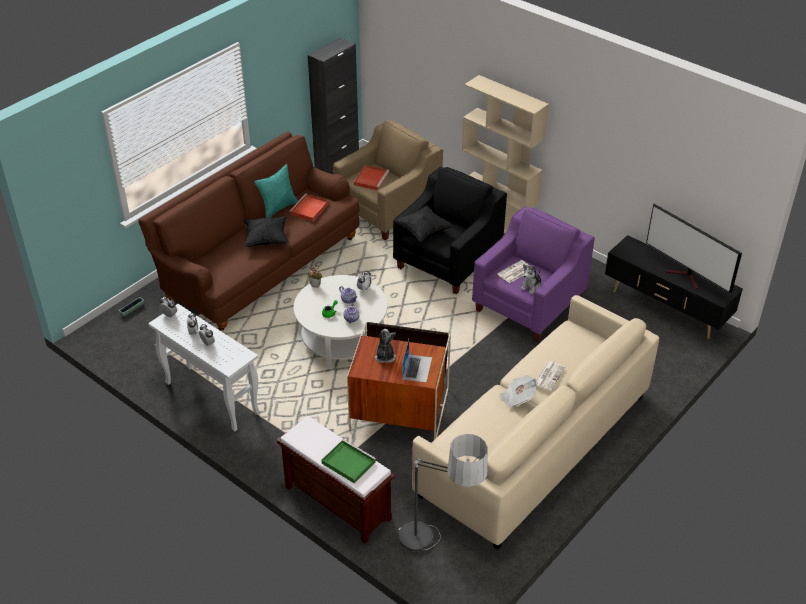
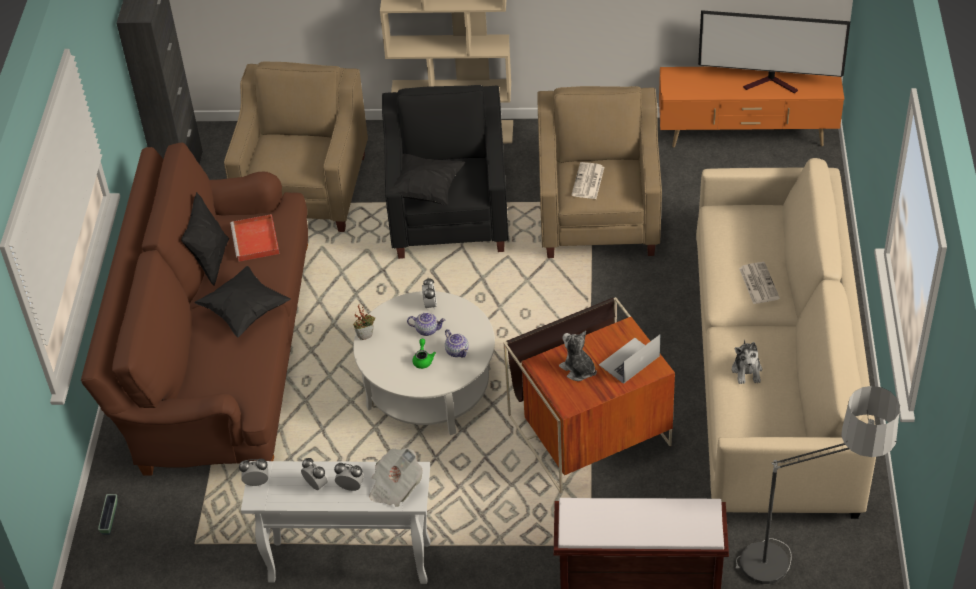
camera: 35 degrees left, 5 degrees up
turquoise pillow [254,163,298,218] -> black pillow [181,192,229,286]
green tray [322,439,376,483] -> none
red tray [354,165,389,190] -> none
laptop [402,339,432,383] -> laptop turned 105 degrees counterclockwise [599,334,661,384]
purple armchair [472,206,595,342] -> beige armchair [537,86,662,258]
newspaper [499,375,538,408] -> newspaper moved to [369,448,422,507]
plush toy [520,264,541,294] -> plush toy moved to [732,340,762,384]
black tv stand [605,235,743,339] -> orange tv stand [659,67,844,147]

